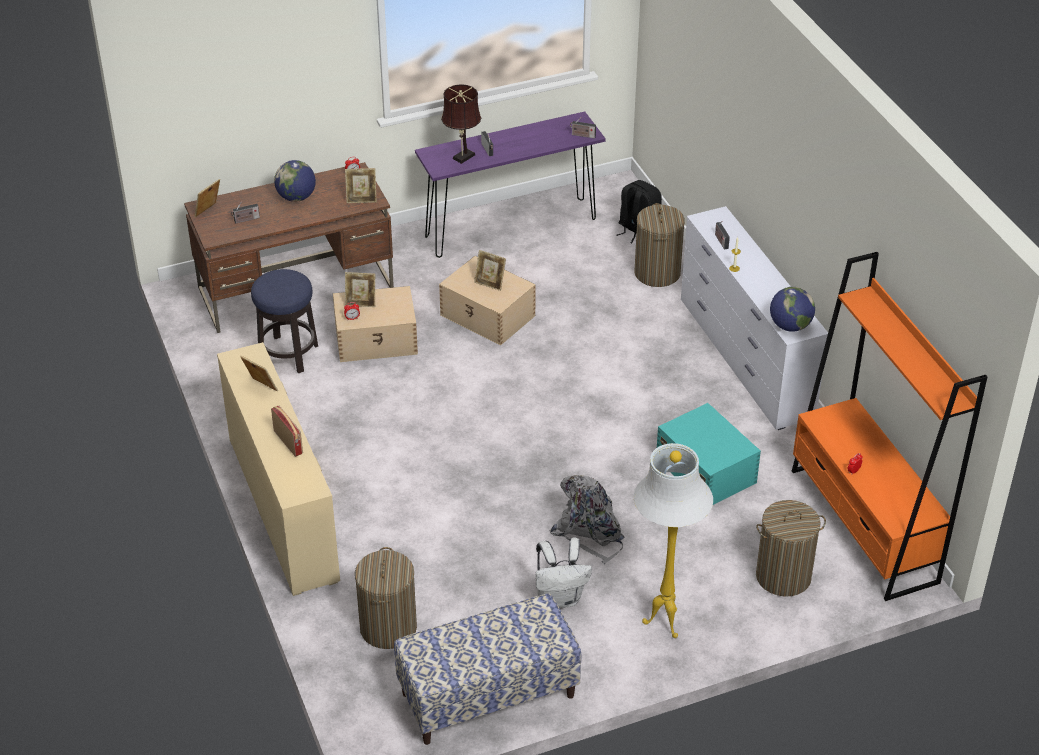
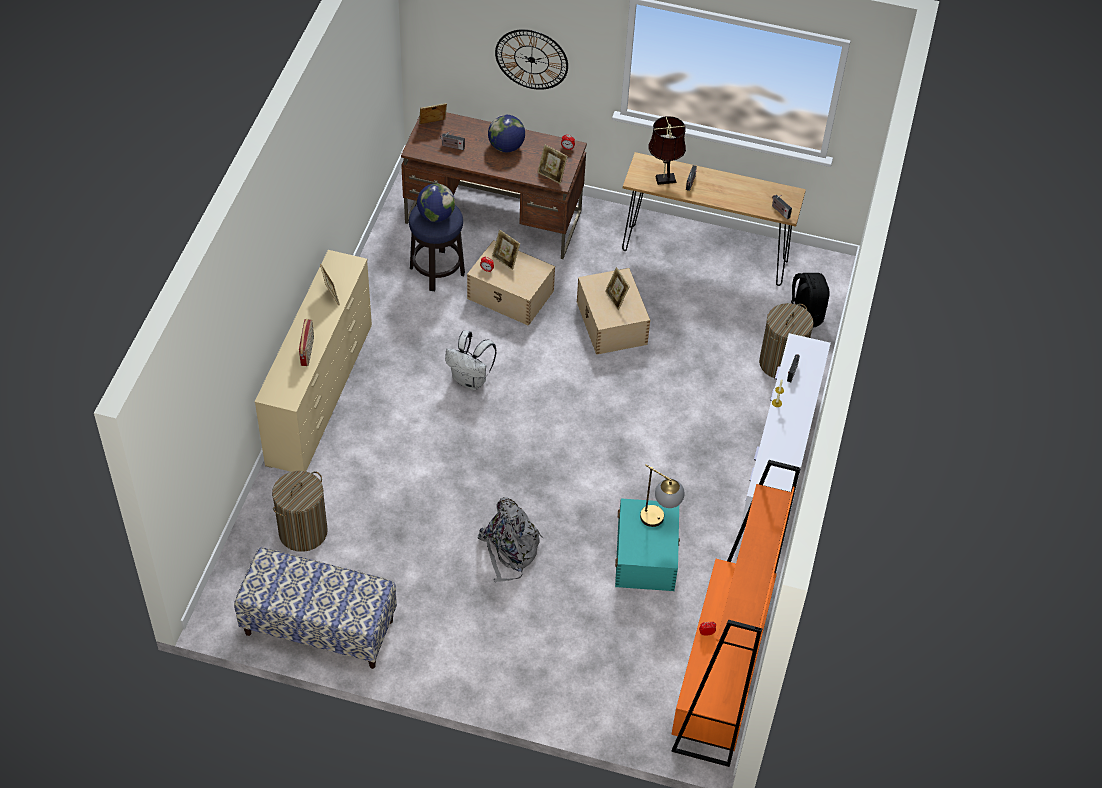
camera: 35 degrees right, 10 degrees up
purple console table [415,112,606,258] -> brown console table [622,152,806,286]
white backpack [536,537,592,608] -> white backpack moved to [445,330,496,390]
white floor lamp [634,443,713,638] -> none
laundry basket [756,500,826,597] -> none
globe [770,287,815,332] -> globe moved to [417,183,455,222]
none -> wall clock [495,29,568,90]
none -> table lamp [640,464,685,527]

